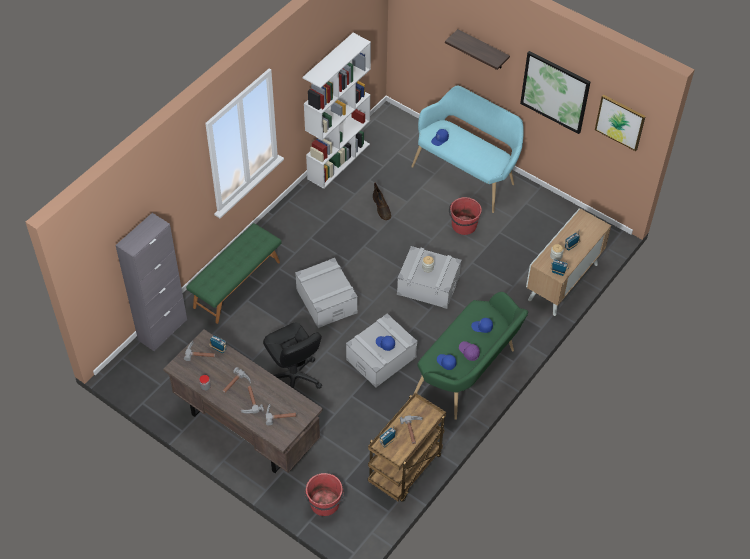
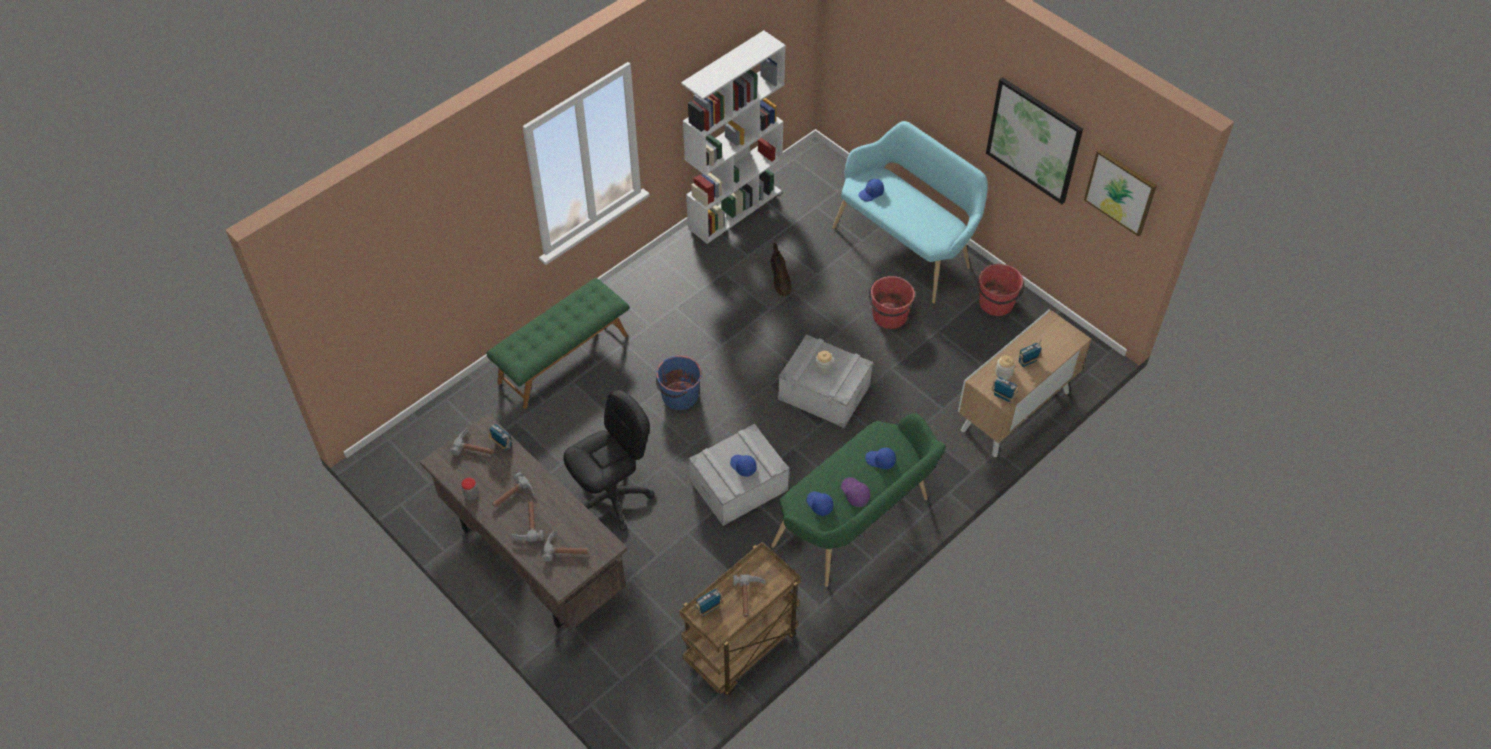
camera: 10 degrees right, 0 degrees up
grey cabinet [115,213,187,352] -> none
black office chair [263,322,322,389] -> black office chair turned 105 degrees counterclockwise [563,390,654,531]
grey storage box [295,258,357,328] -> blue bucket [656,355,702,410]
red bucket [305,473,344,516] -> red bucket moved to [977,264,1025,316]
shelf [445,29,510,70] -> none

